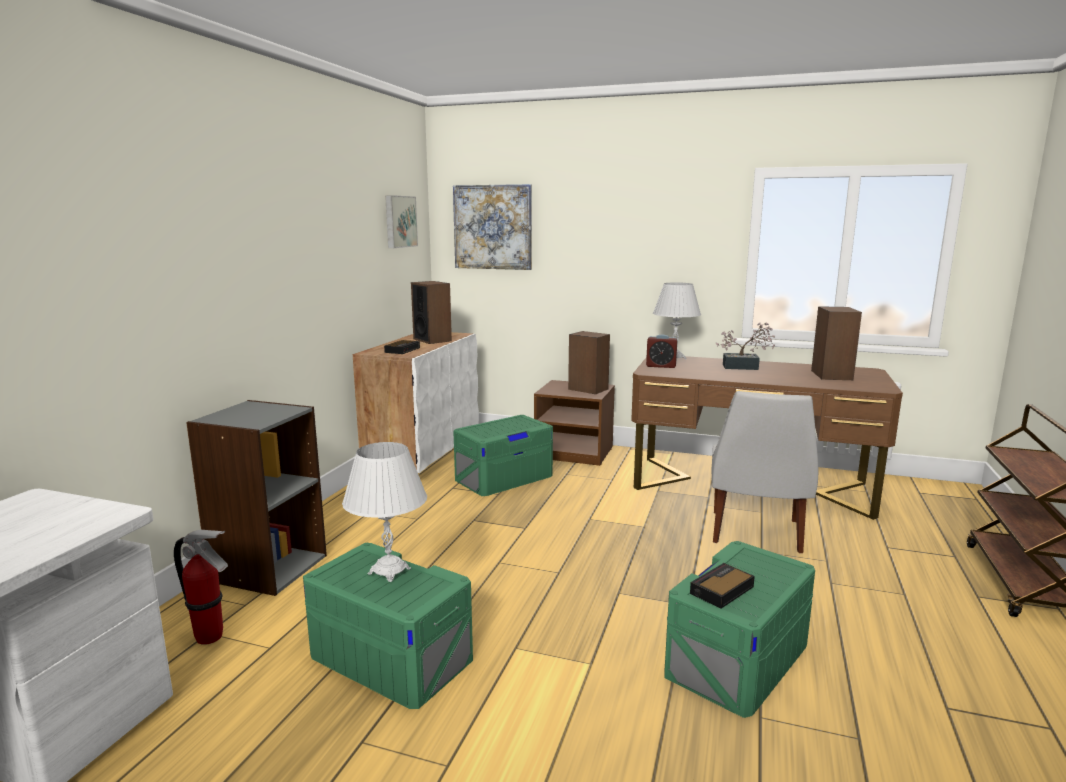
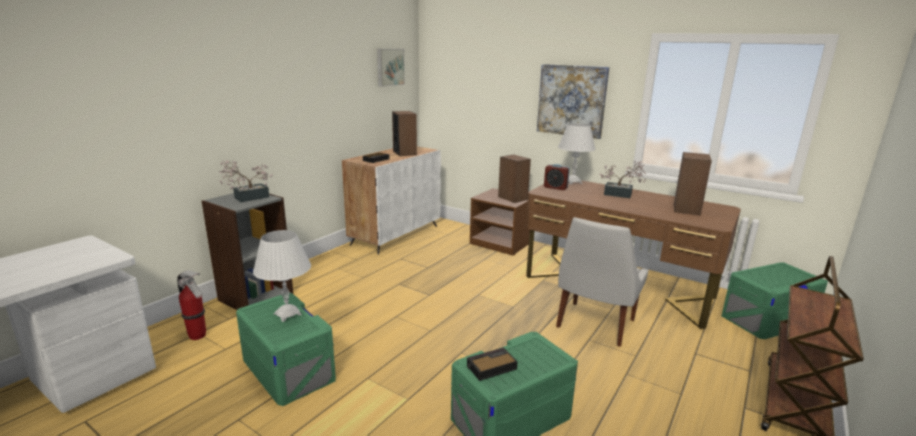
camera: 15 degrees right, 5 degrees up
picture [453,184,532,270] -> picture moved to [537,64,610,139]
green storage box [453,415,553,496] -> green storage box moved to [721,262,828,339]
none -> potted plant [219,160,273,202]

